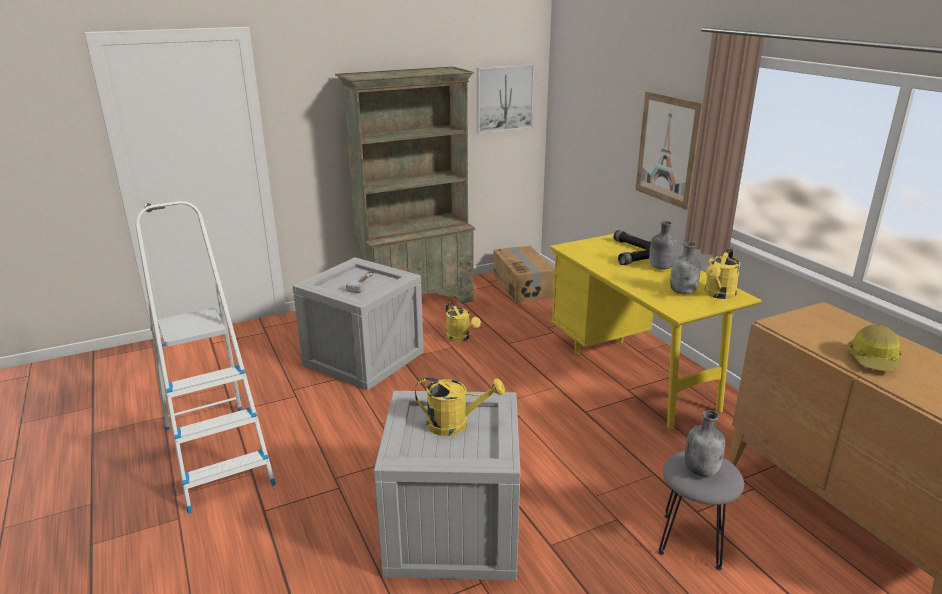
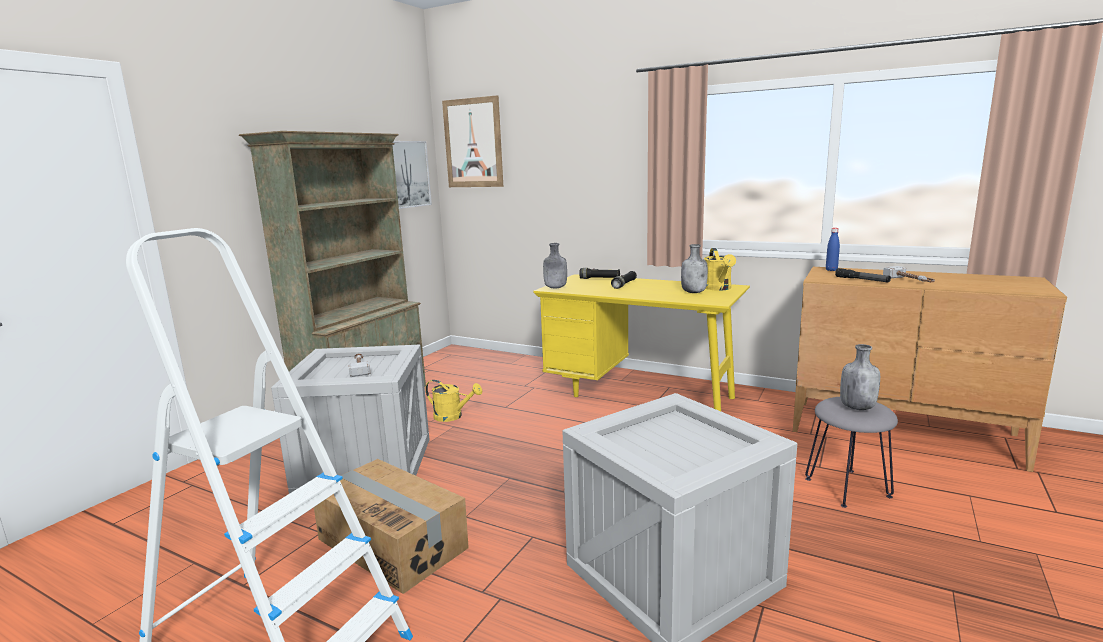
camera: 35 degrees left, 10 degrees down
yellow watering can [415,377,505,436] -> none
cardboard box [493,246,555,303] -> cardboard box moved to [314,459,469,594]
picture [636,92,703,210] -> picture moved to [442,95,503,187]
grey bottle [649,221,677,270] -> grey bottle moved to [543,243,567,289]
hard hat [848,325,902,372] -> hammer [883,266,935,282]
none -> blue bottle [826,228,840,271]
none -> flashlight [835,268,891,283]

